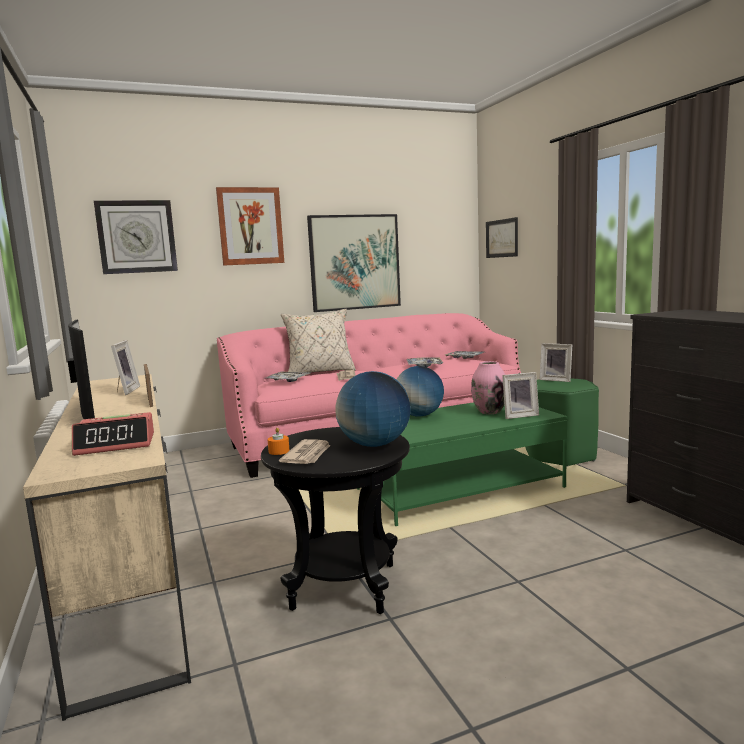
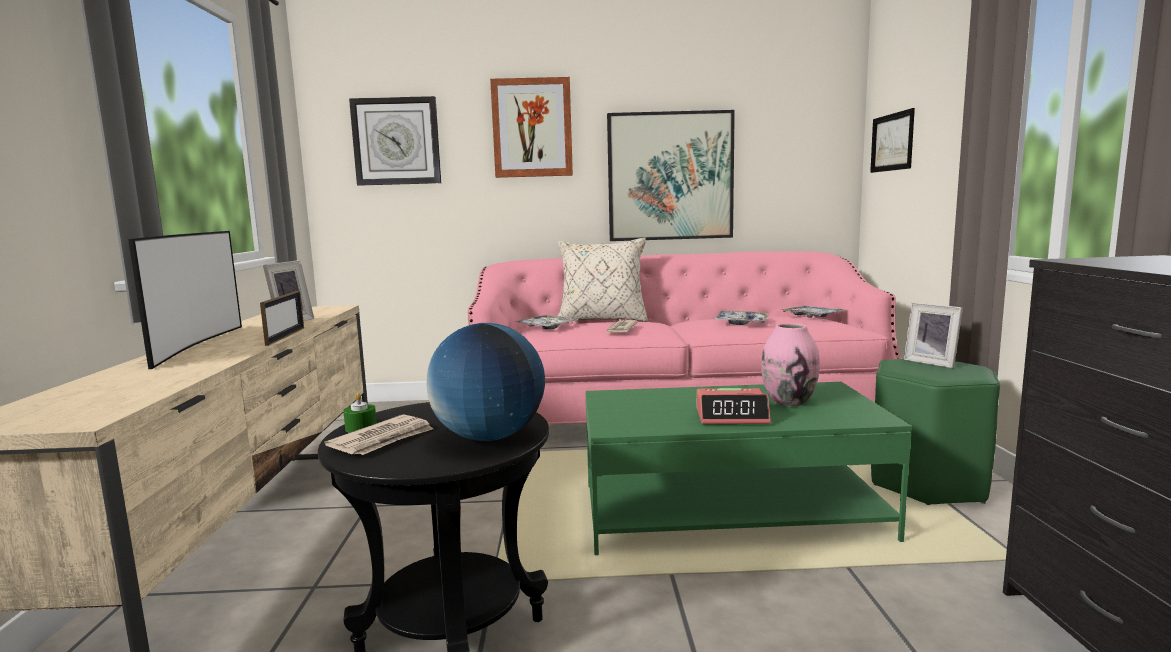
camera: 20 degrees right, 0 degrees up
alarm clock [72,412,154,456] -> alarm clock moved to [697,388,771,424]
orange candle [267,427,290,455] -> green candle [343,393,377,433]
globe [396,366,444,416] -> none
picture frame [502,372,539,419] -> none

